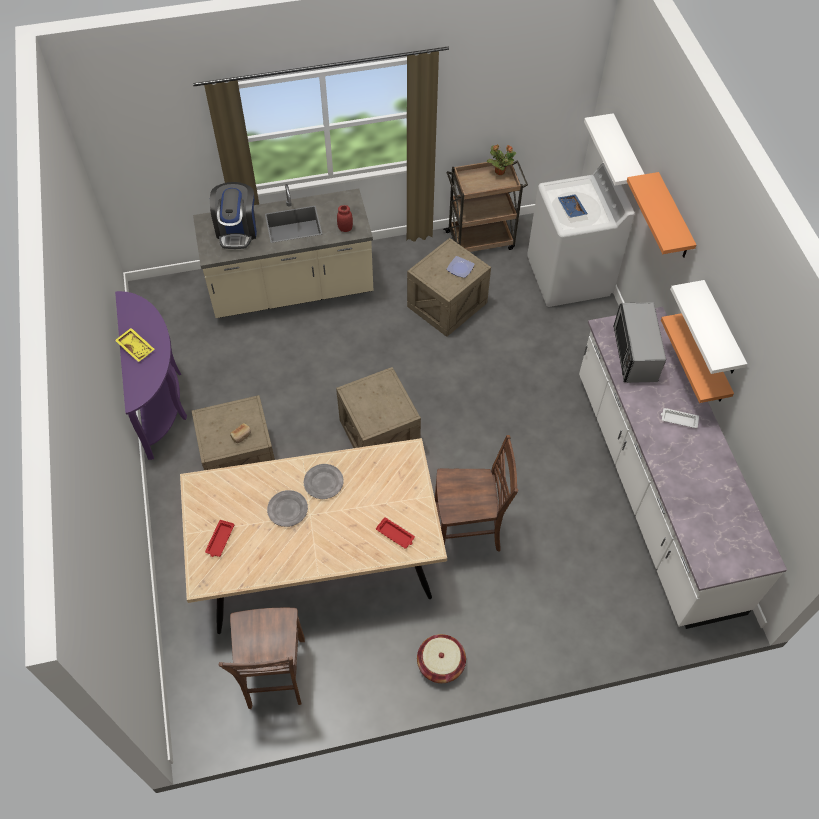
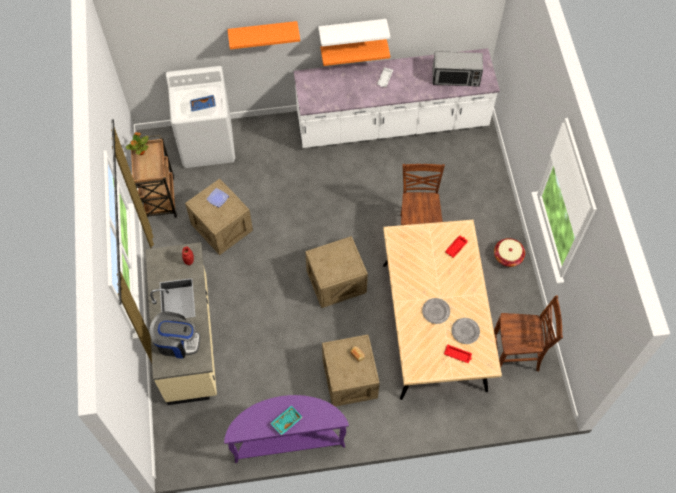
camera: 85 degrees left, 5 degrees up
yellow tray [115,328,155,362] -> turquoise tray [270,405,303,436]
grey plate [304,464,344,499] -> grey plate moved to [452,318,480,344]
white shelf [584,113,644,186] -> none
microwave [613,302,666,383] -> microwave moved to [433,51,483,87]

